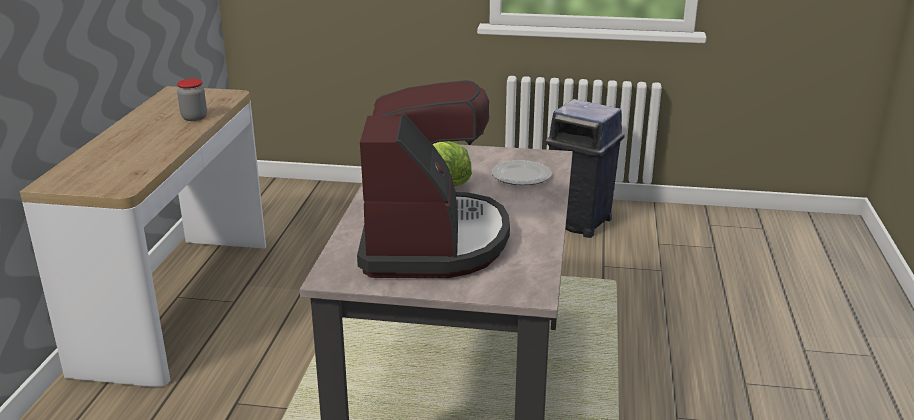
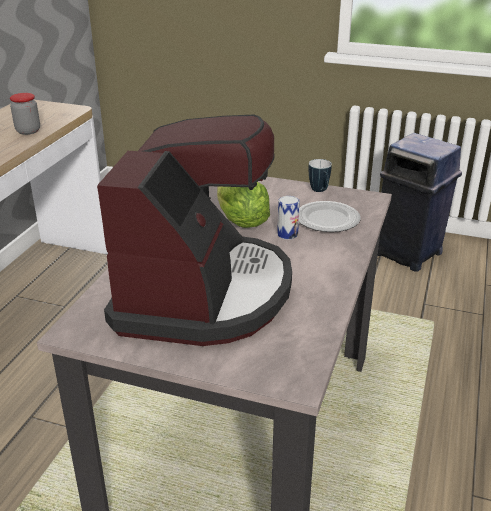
camera: 10 degrees right, 5 degrees up
none -> can [277,196,300,240]
none -> mug [308,159,332,192]

